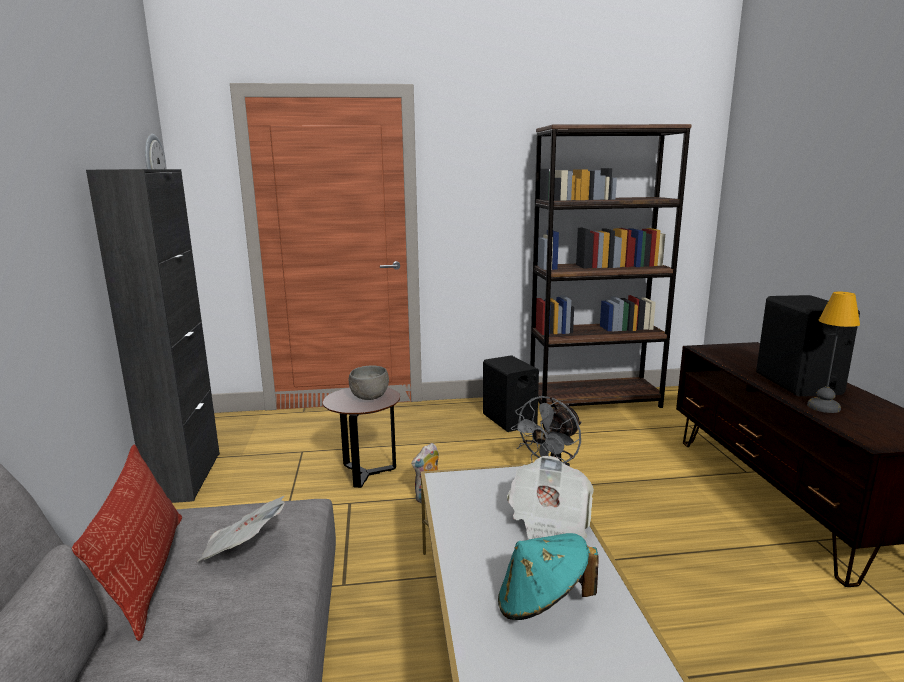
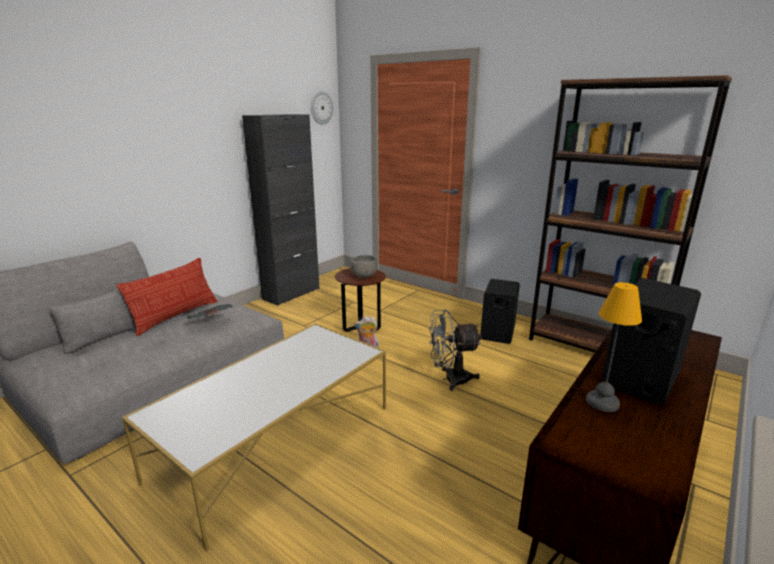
camera: 45 degrees right, 5 degrees up
turquoise hat [498,533,599,620] -> none
newspaper [507,456,594,540] -> none

